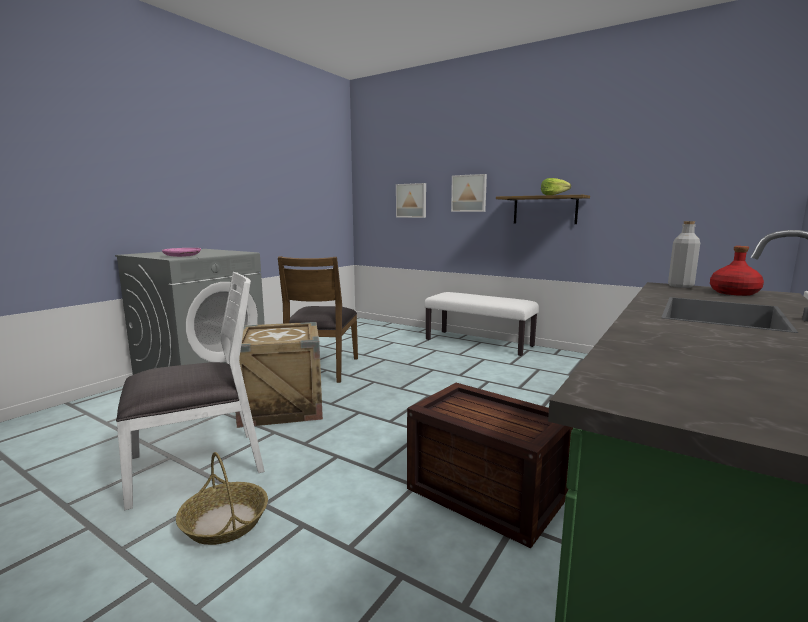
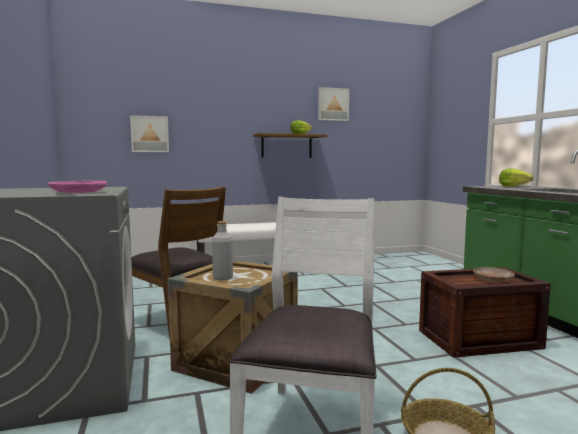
camera: 50 degrees left, 5 degrees down
picture [451,174,487,212] -> picture moved to [318,87,349,121]
grey bottle [668,221,700,288] -> grey bottle moved to [212,221,233,280]
red bottle [710,246,764,296] -> lettuce [499,168,534,187]
none -> beige plate [473,267,515,282]

